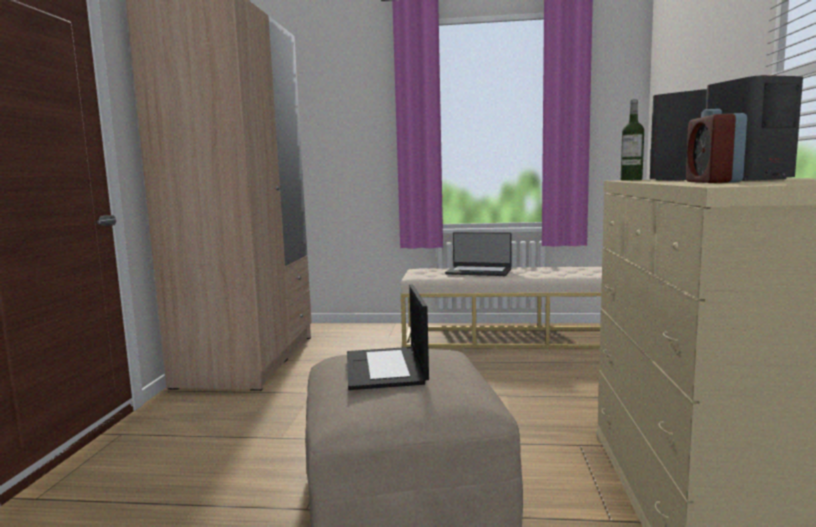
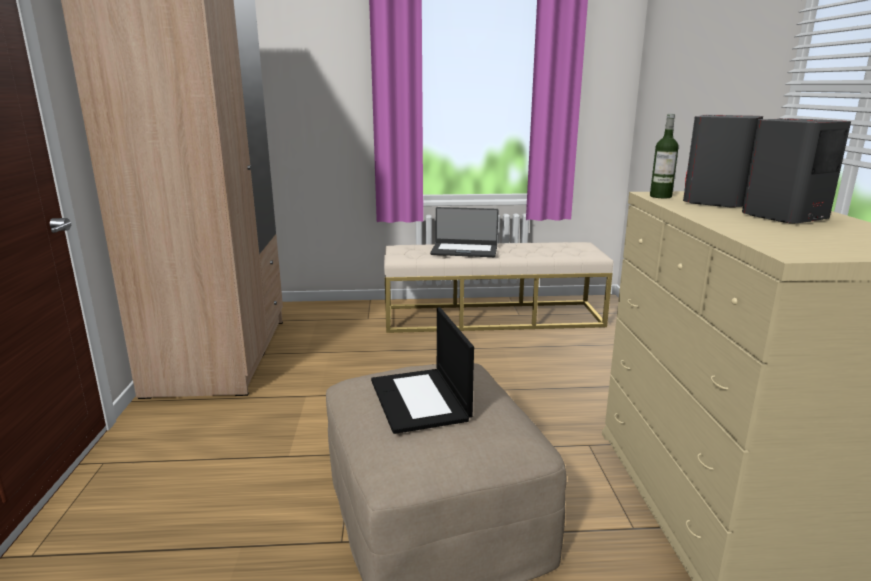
camera: 10 degrees left, 10 degrees up
alarm clock [686,109,747,183] -> none

